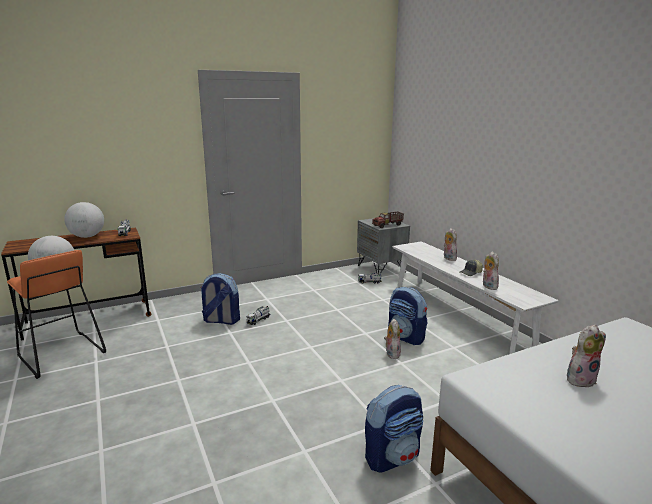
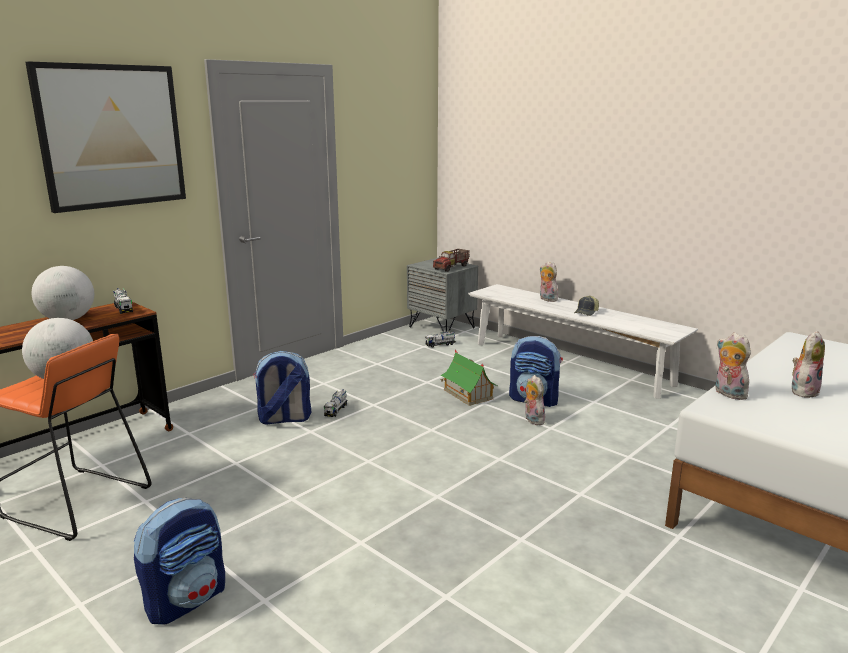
camera: 20 degrees left, 0 degrees up
backpack [365,385,423,473] -> backpack moved to [134,498,225,625]
plush toy [482,252,499,290] -> plush toy moved to [715,333,751,400]
none -> picture [25,61,186,213]
none -> toy house [440,350,498,406]

